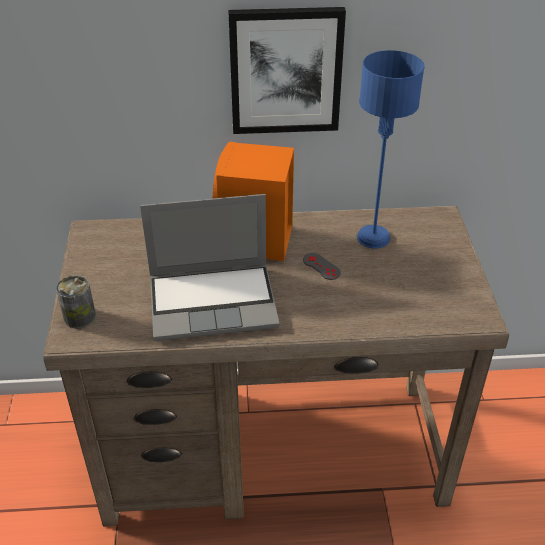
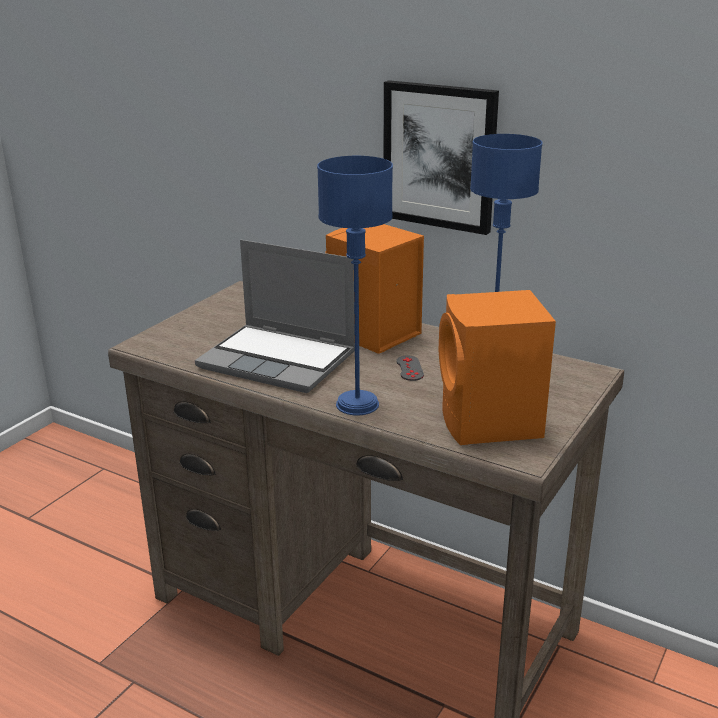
camera: 35 degrees right, 15 degrees down
can [56,275,96,328] -> none
none -> blue table lamp [317,156,393,415]
none -> orange speaker [439,290,556,445]

